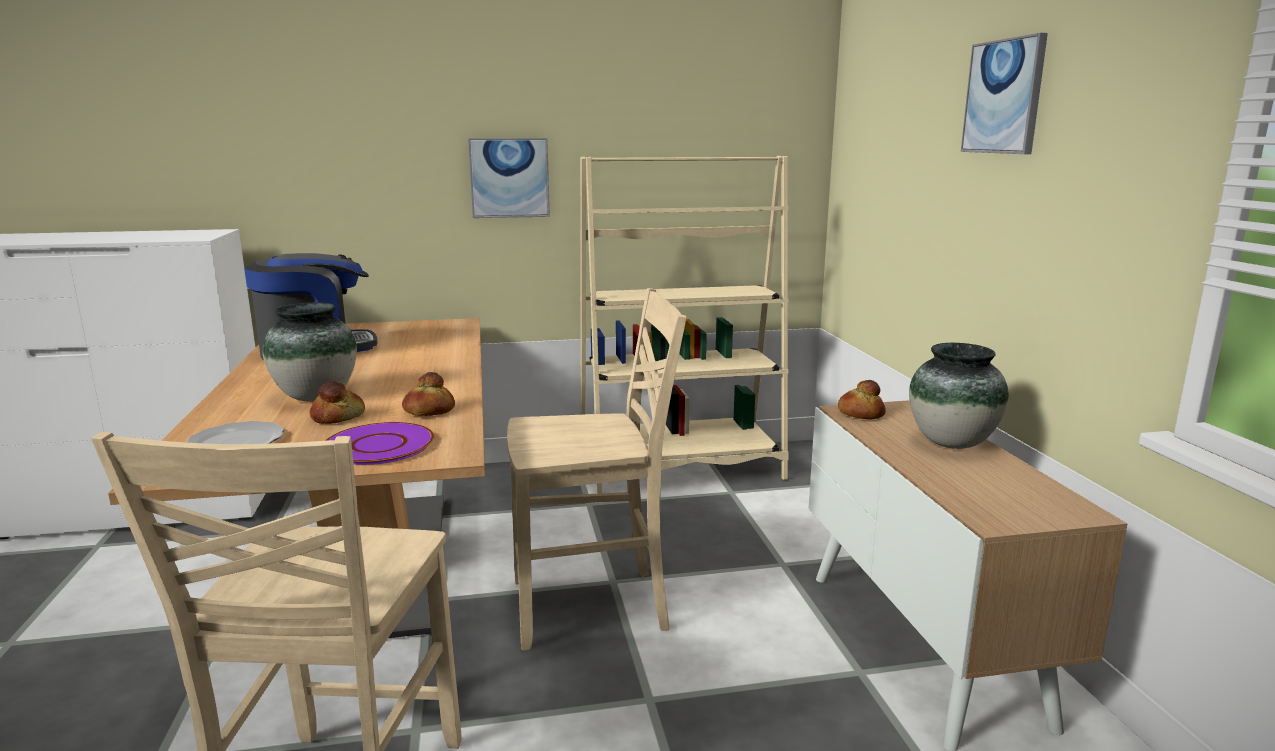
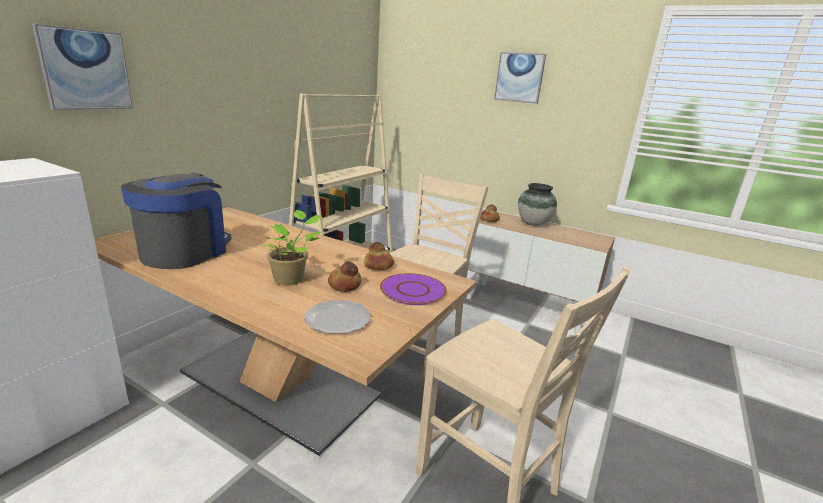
camera: 50 degrees left, 5 degrees up
vase [263,302,357,402] -> potted plant [262,210,322,285]
picture [468,138,550,218] -> picture moved to [32,23,133,110]

